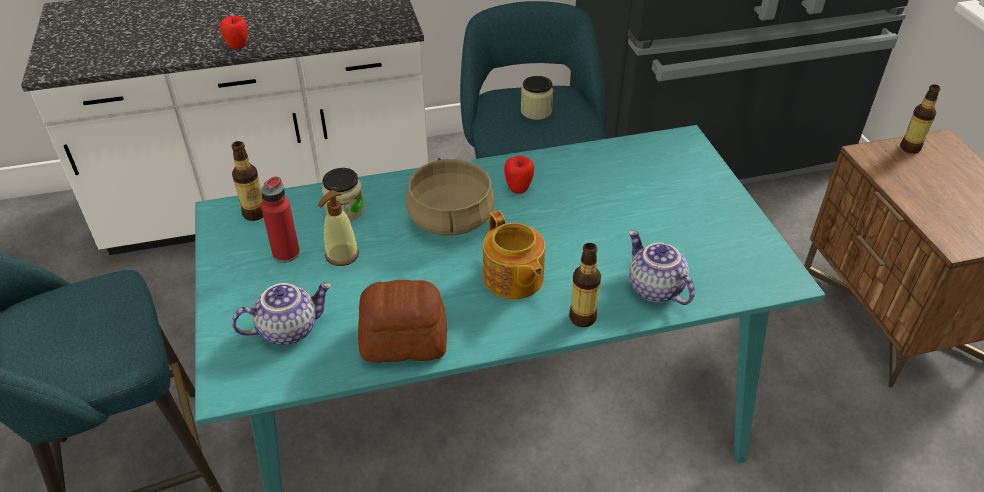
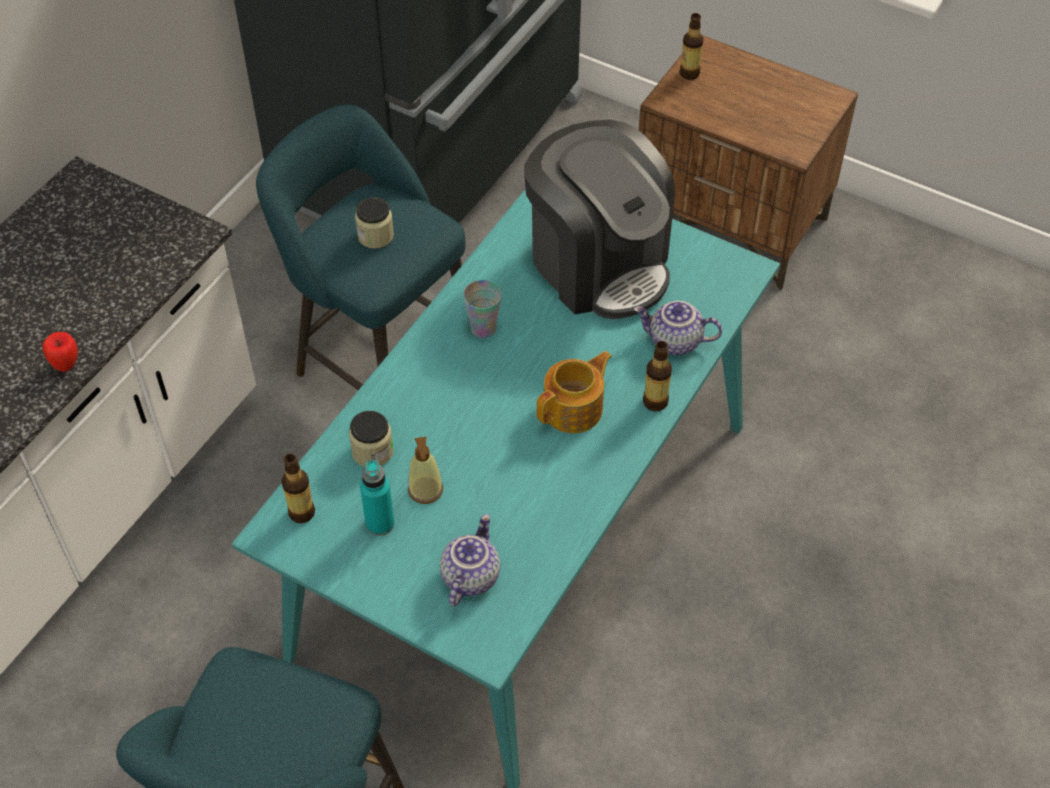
camera: 45 degrees left, 10 degrees up
red bottle [261,176,300,263] -> turquoise bottle [360,460,394,536]
bread [358,280,447,363] -> none
beige cooking pot [406,158,495,235] -> none
teapot [483,210,545,300] -> teapot turned 60 degrees counterclockwise [536,351,612,433]
apple [504,156,534,194] -> cup [463,280,502,338]
none -> coffee machine [524,119,675,319]

